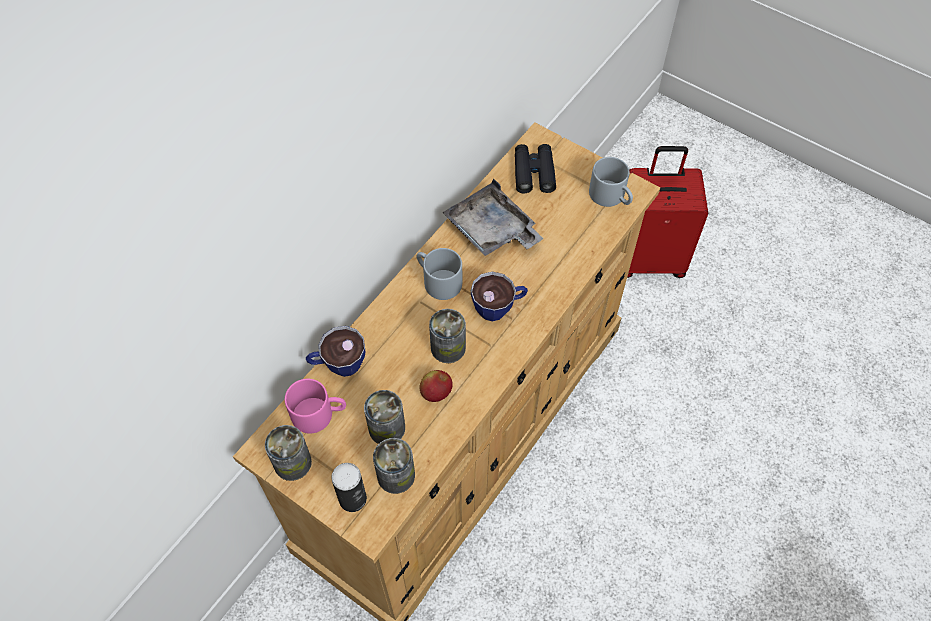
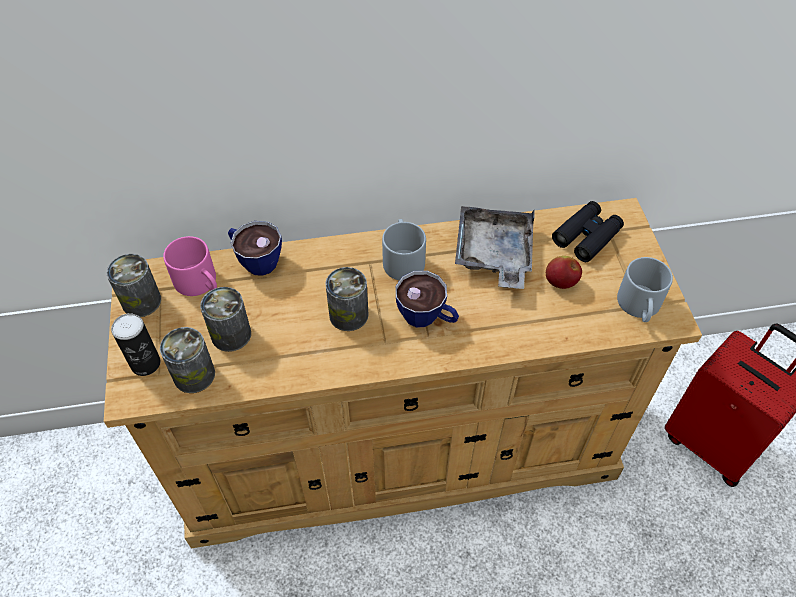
camera: 45 degrees right, 5 degrees down
apple [419,370,453,402] -> apple moved to [546,256,582,289]

